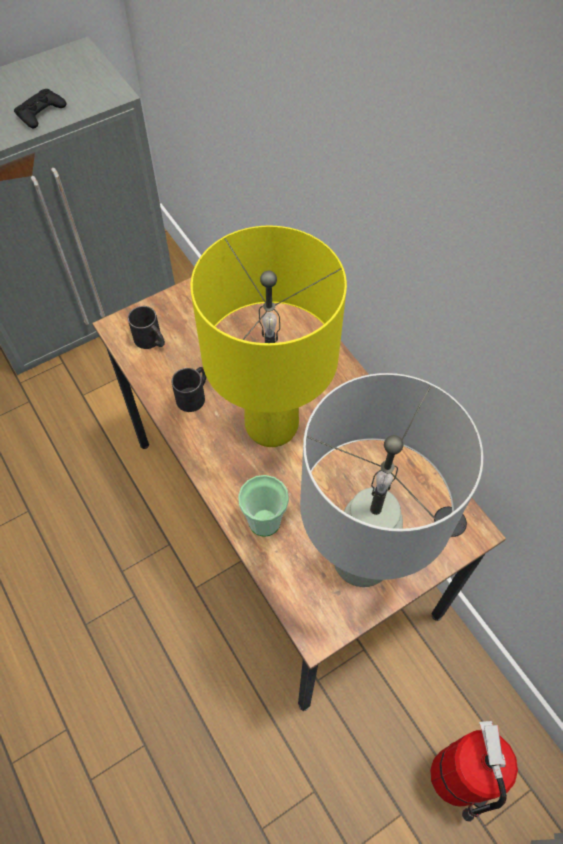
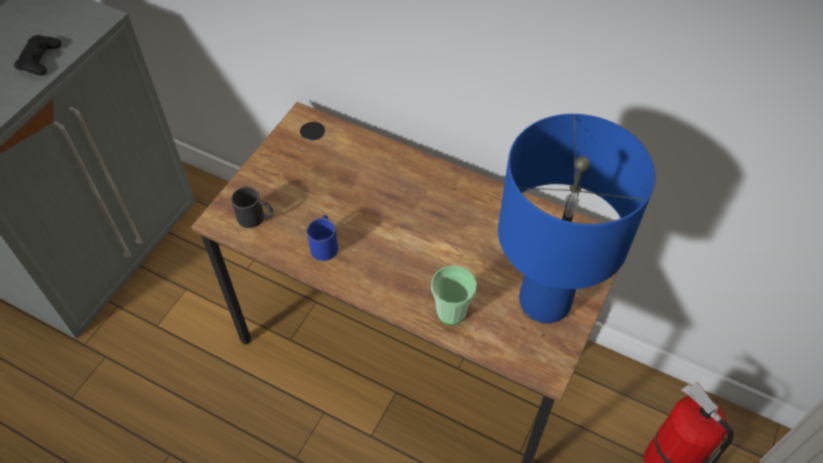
camera: 30 degrees left, 5 degrees down
black mug [172,367,206,412] -> blue mug [307,215,338,261]
yellow table lamp [191,226,347,447] -> none
grey table lamp [300,373,483,587] -> blue table lamp [498,114,655,324]

